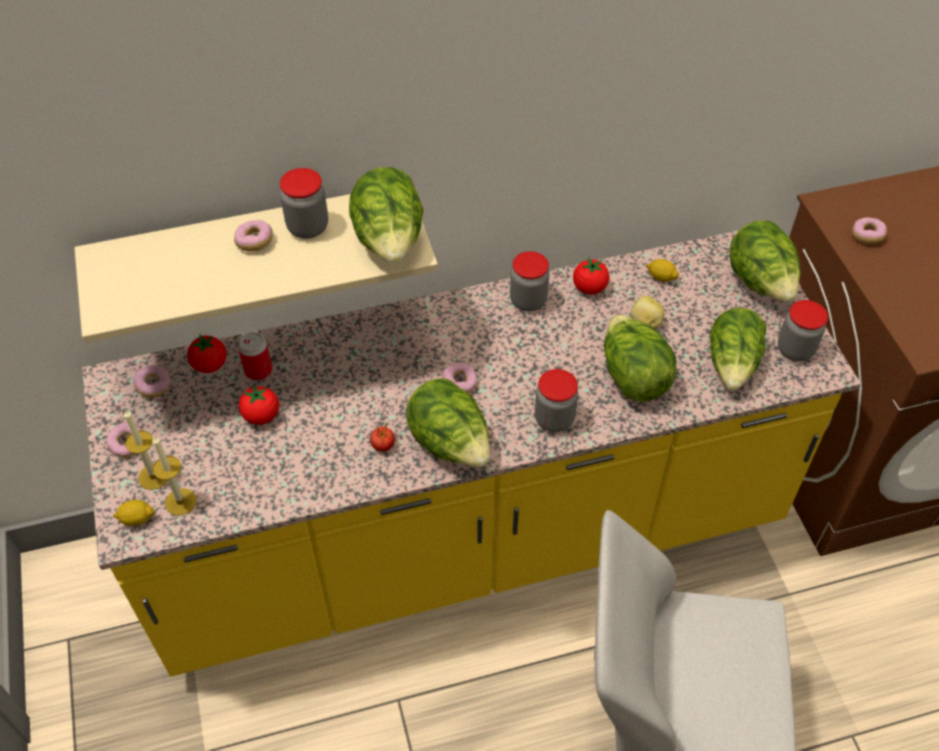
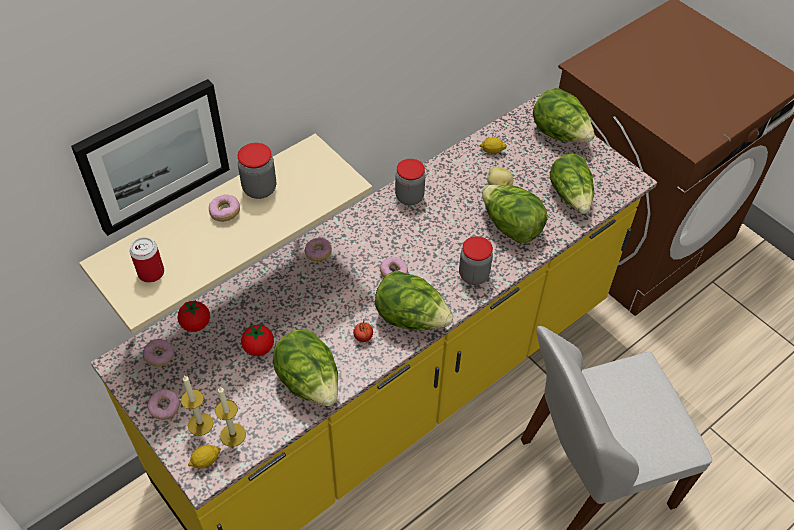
camera: 25 degrees left, 0 degrees up
can [238,332,272,380] -> can moved to [130,237,164,283]
lettuce [349,167,423,264] -> lettuce moved to [273,329,338,406]
tomato [573,258,609,295] -> none
jar [778,300,828,361] -> none
donut [852,217,887,244] -> donut moved to [305,238,332,261]
none -> picture [71,79,230,236]

